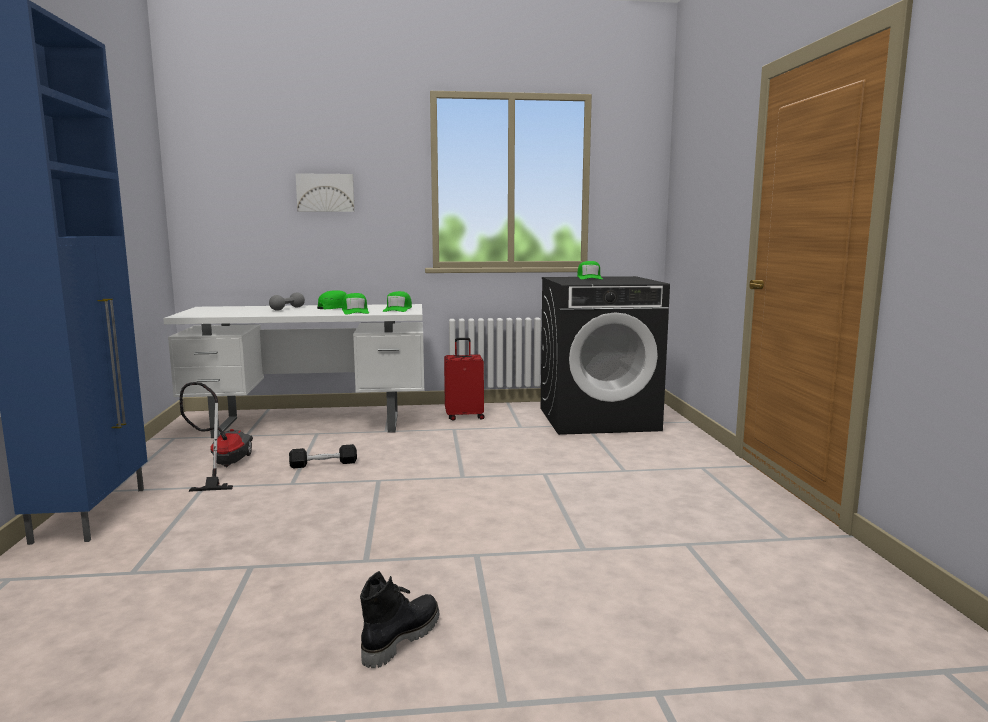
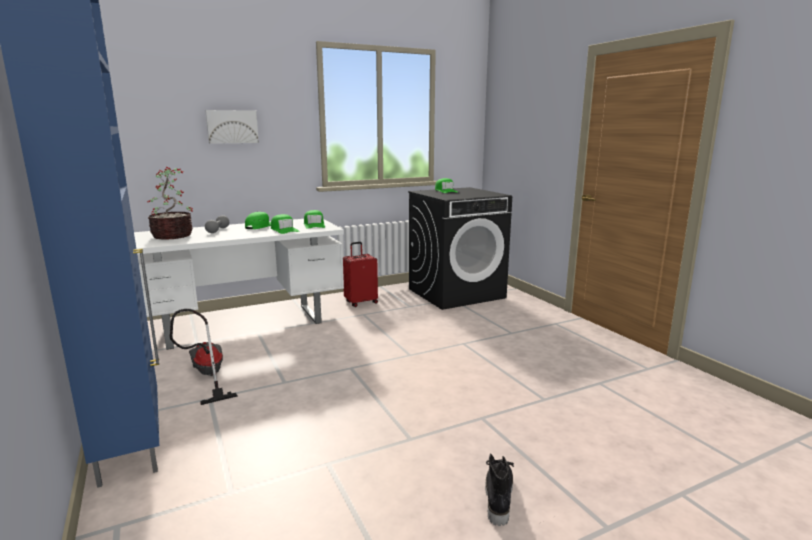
camera: 20 degrees left, 5 degrees up
black dumbbell [289,444,357,469] -> none
none -> potted plant [147,167,193,240]

